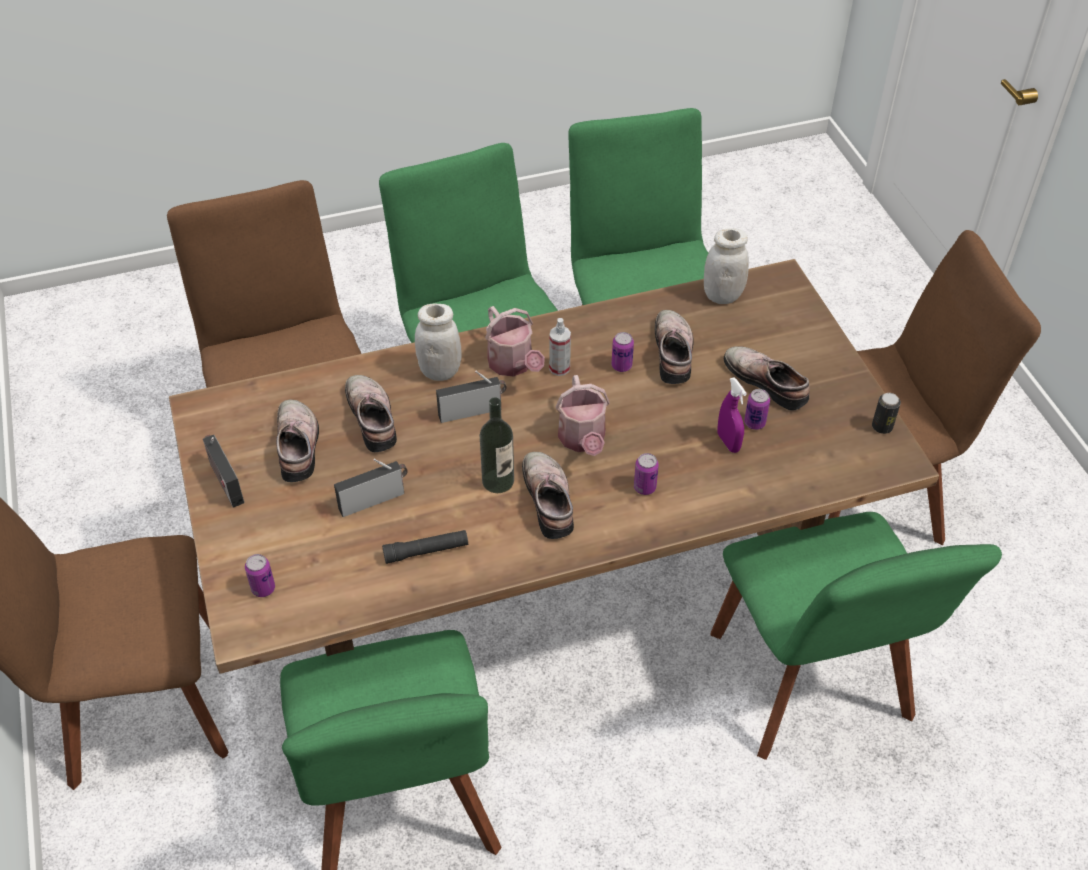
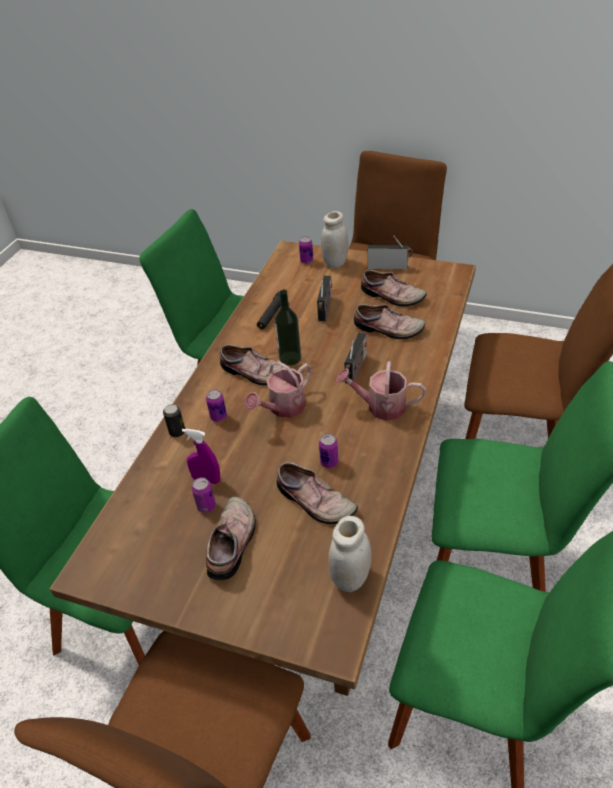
camera: 130 degrees right, 5 degrees down
white jar [415,303,462,381] -> white jar moved to [321,211,349,268]
spray bottle [549,318,571,376] -> none
watering can [555,375,610,456] -> watering can turned 75 degrees counterclockwise [245,361,311,418]
shoe [724,346,809,411] -> shoe turned 75 degrees counterclockwise [206,497,256,580]
can [872,393,901,434] -> can moved to [163,404,185,437]

